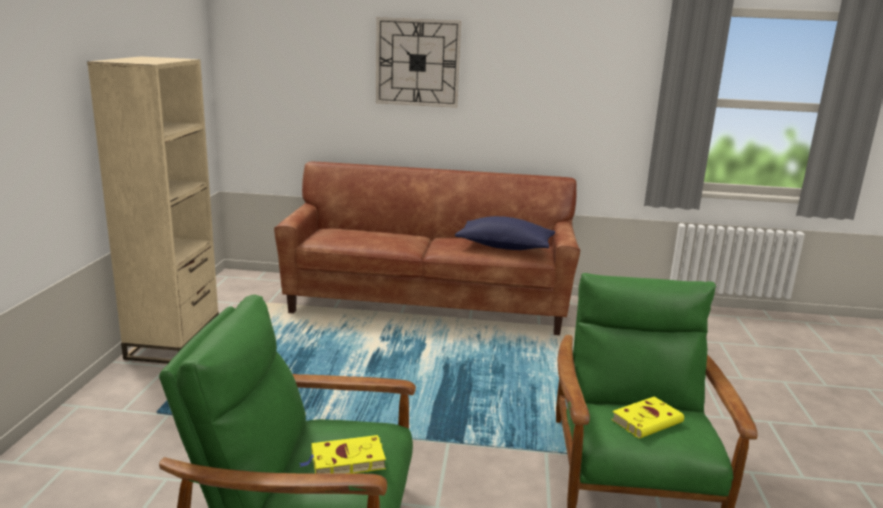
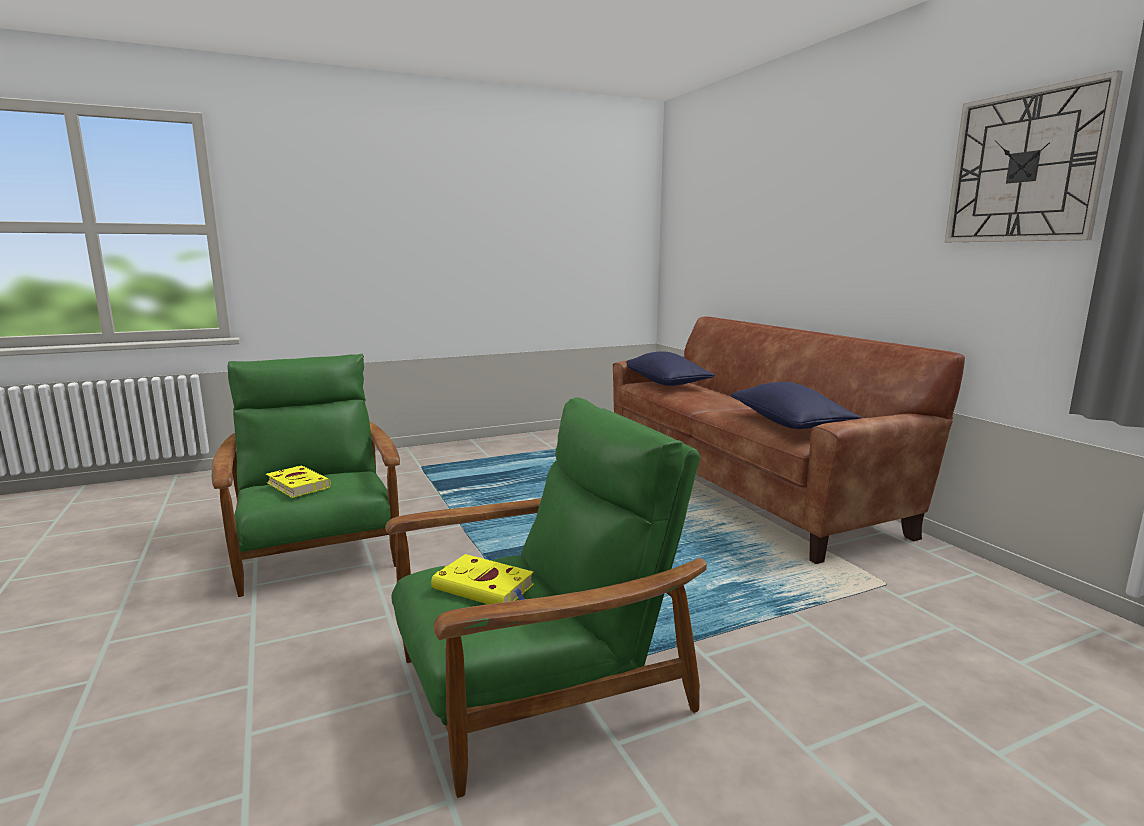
camera: 60 degrees right, 5 degrees down
beige bookcase [87,56,219,364] -> none
wall clock [376,17,461,108] -> wall clock moved to [945,70,1123,242]
none -> blue pillow [626,351,715,386]

